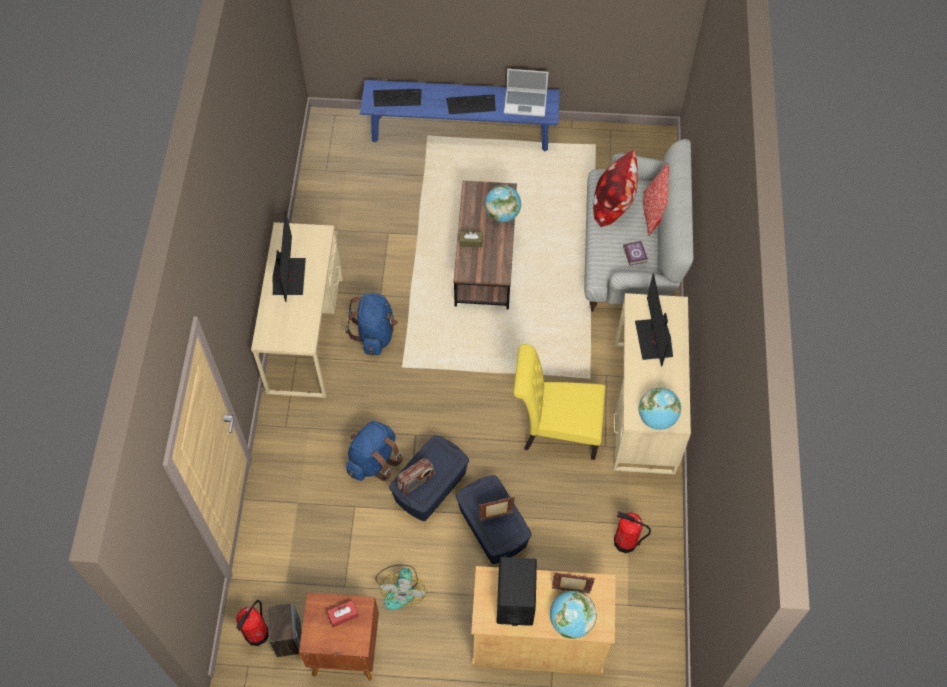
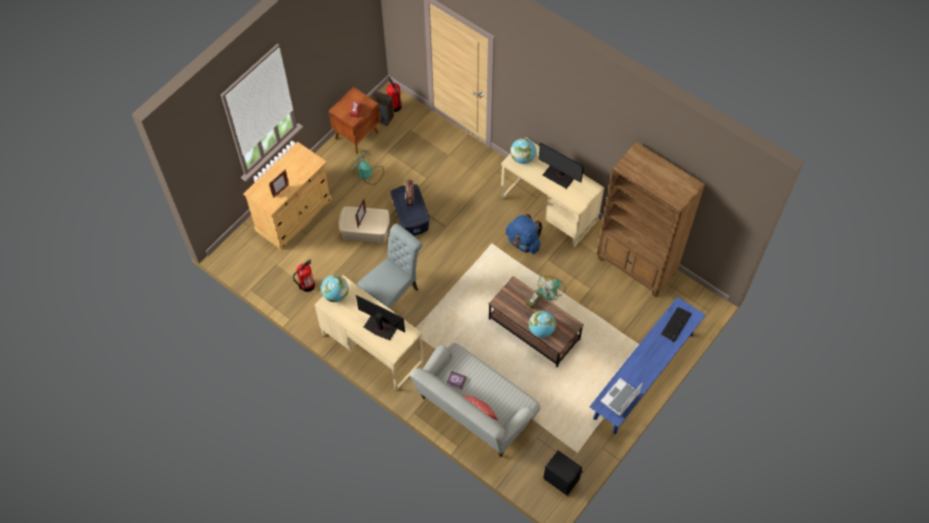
camera: 125 degrees right, 0 degrees up
blue backpack [346,421,403,481] -> none
keyboard [446,95,496,114] -> none
blue storage box [456,475,532,564] -> beige storage box [339,206,390,243]
black speaker [497,555,537,626] -> black speaker moved to [543,450,583,496]
yellow chair [513,344,606,460] -> grey chair [357,223,423,309]
globe [550,591,597,639] -> globe moved to [511,138,536,164]
pillow [593,150,638,227] -> none
none -> fan [537,274,566,301]
none -> brown bookcase [597,141,705,297]

